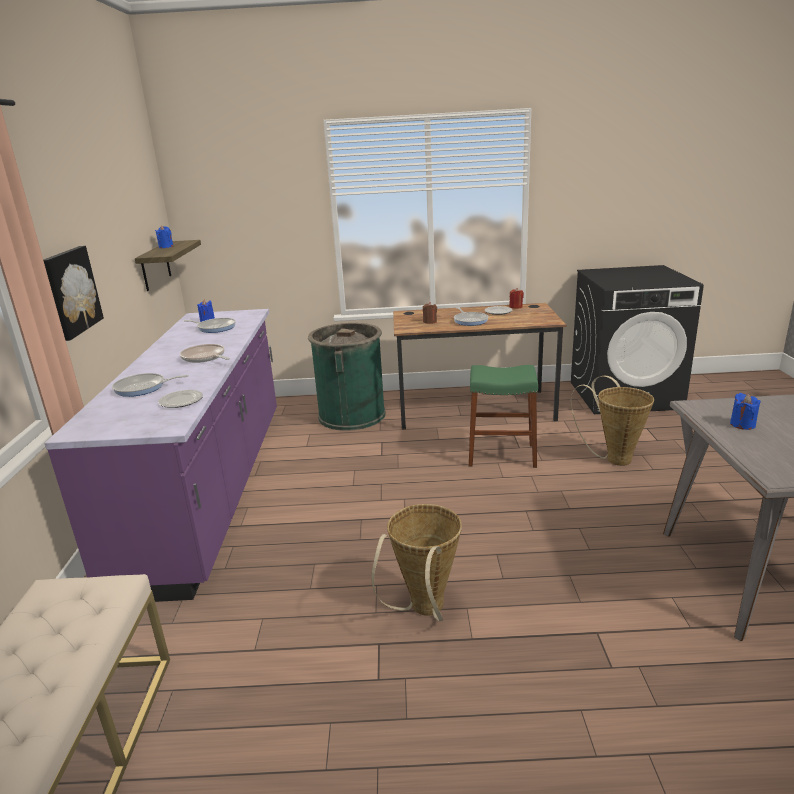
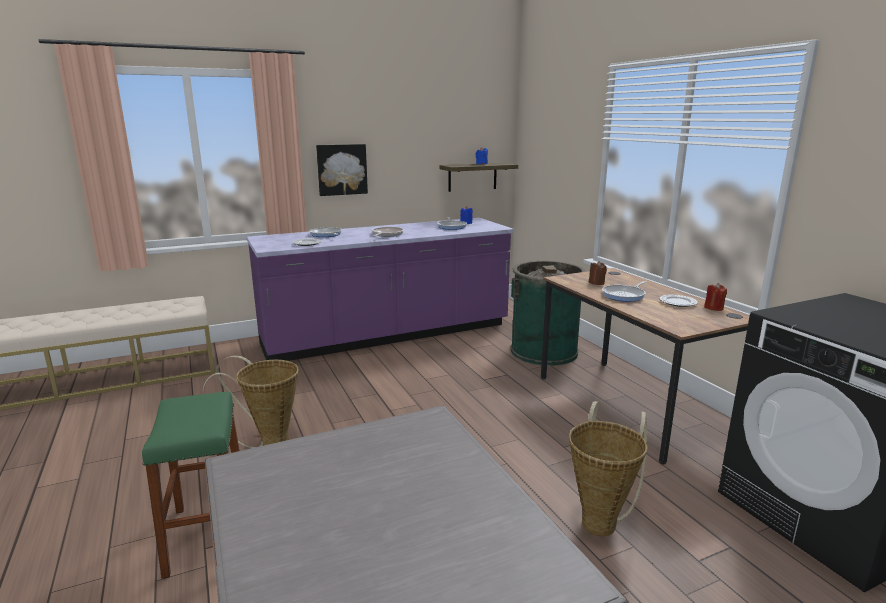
camera: 65 degrees right, 5 degrees down
green stool [469,365,538,468] -> green stool moved to [142,392,240,579]
blue candle [730,393,760,430] -> none

